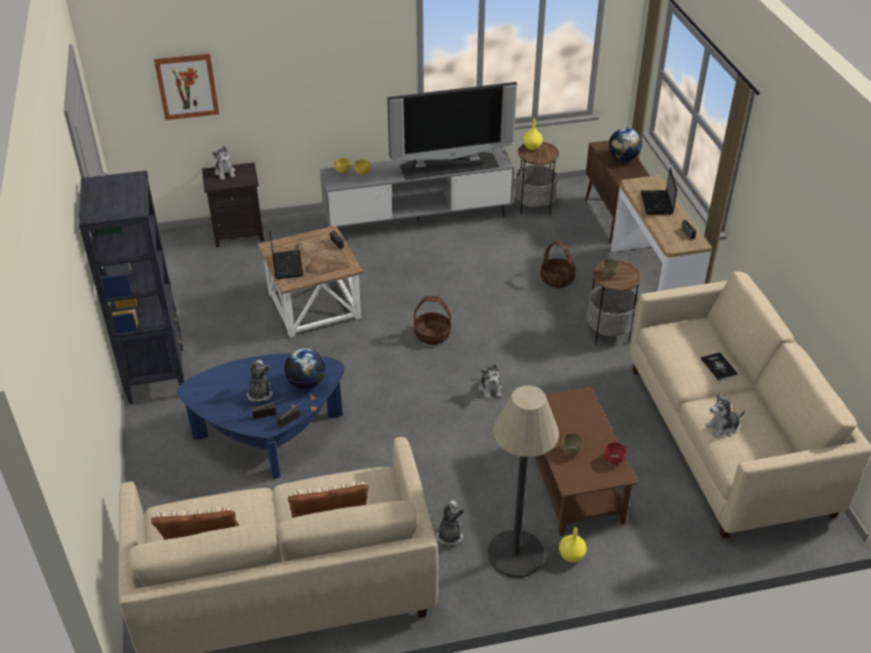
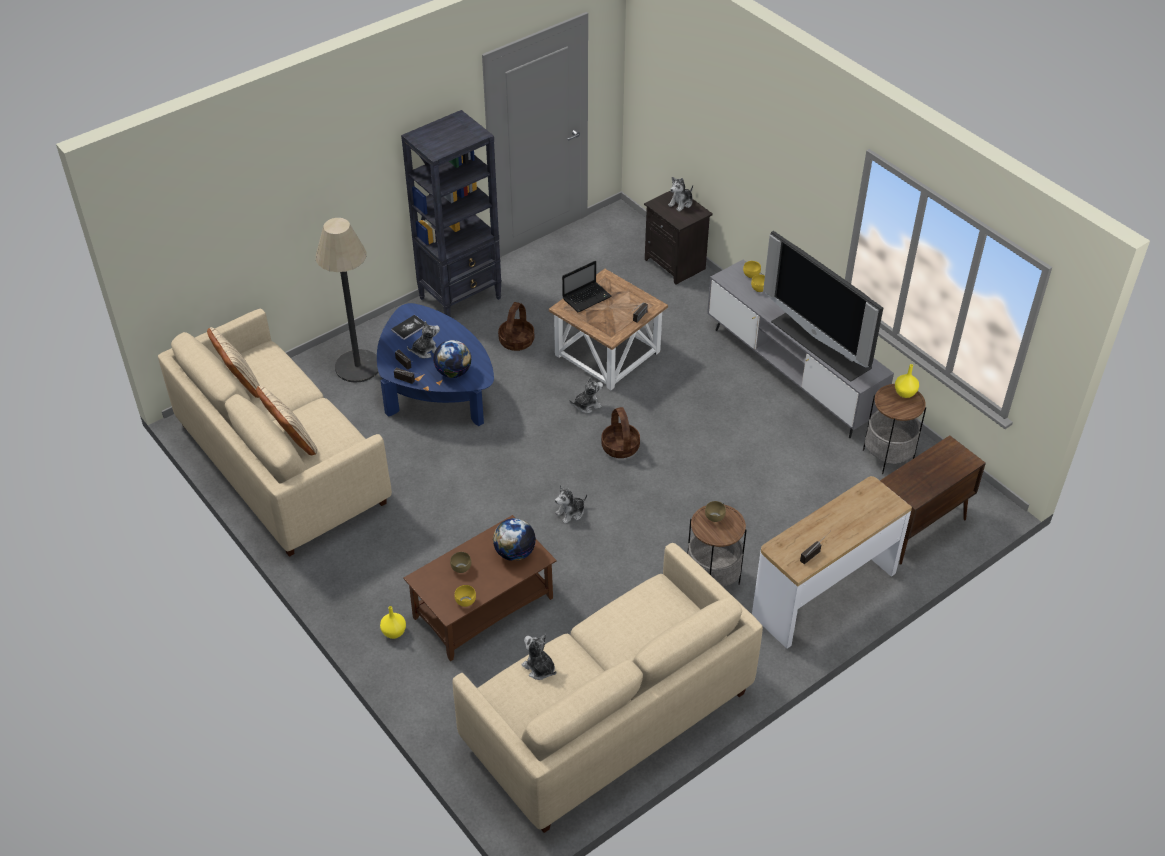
camera: 65 degrees right, 5 degrees up
picture [154,53,219,120] -> none
plush toy [436,500,465,546] -> plush toy moved to [569,377,603,413]
floor lamp [488,386,559,577] -> floor lamp moved to [316,218,378,383]
basket [541,240,576,288] -> basket moved to [498,302,534,351]
red bowl [604,442,626,464] -> yellow bowl [455,585,476,607]
globe [609,128,642,161] -> globe moved to [493,518,536,561]
laptop [640,168,677,215] -> none
book [701,352,738,381] -> book moved to [391,315,425,340]

